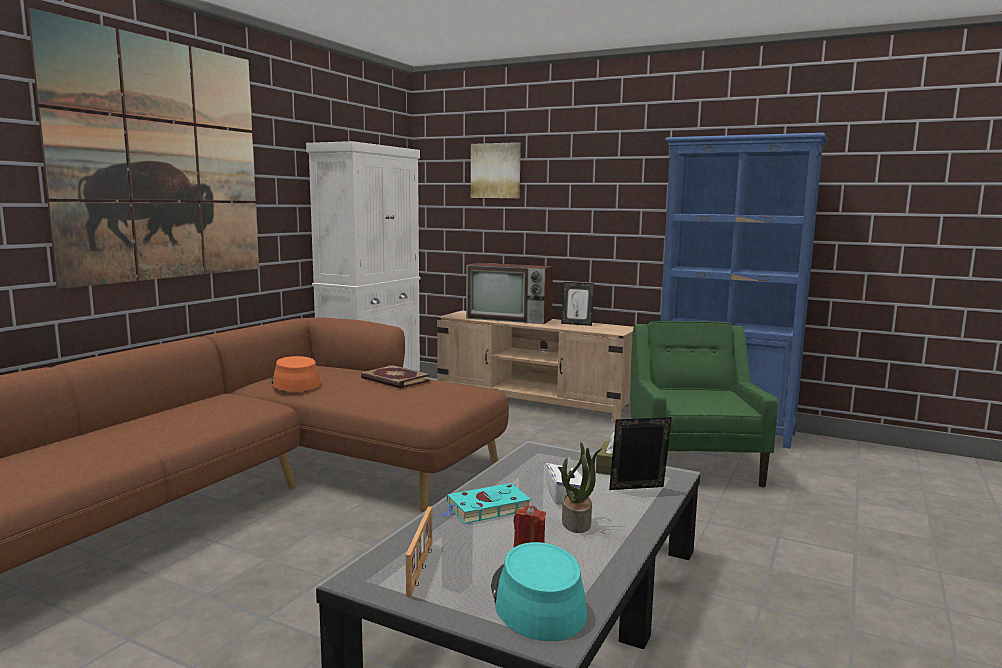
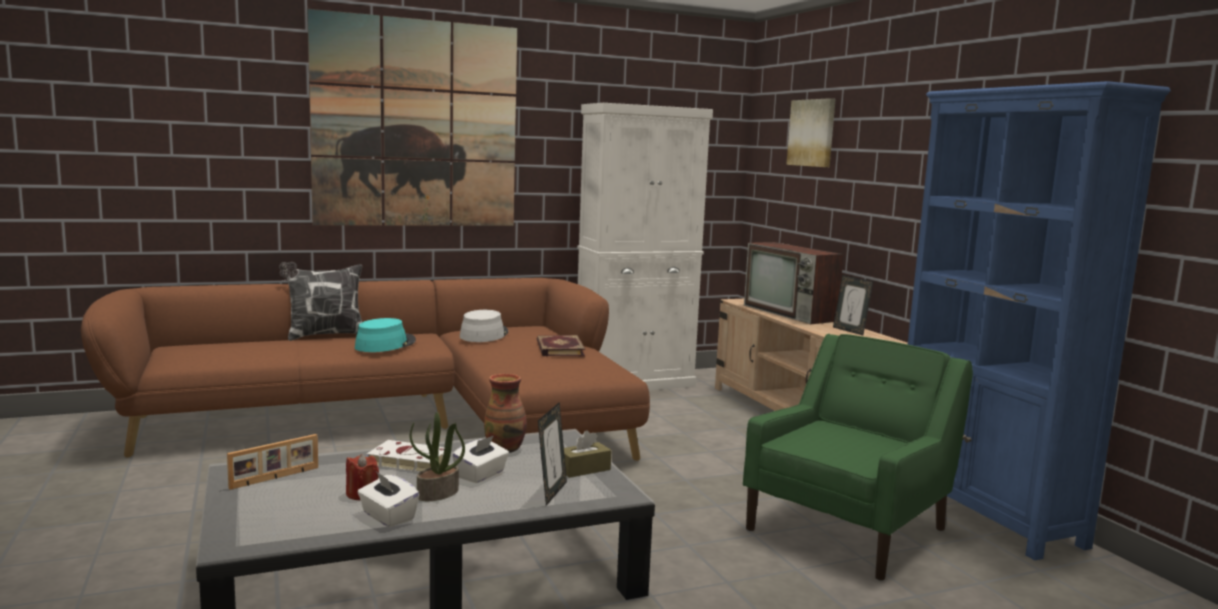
camera: 40 degrees right, 0 degrees up
orange hat [271,356,320,392] -> grey hat [460,310,508,342]
turquoise book [439,483,531,524] -> white book [366,440,444,472]
turquoise hat [491,542,587,641] -> turquoise hat moved to [355,318,416,352]
picture frame [609,417,672,490] -> picture frame turned 75 degrees clockwise [538,402,567,506]
none -> pillow [279,262,362,341]
none -> white tissue box [357,471,419,527]
none -> vase [484,374,527,453]

